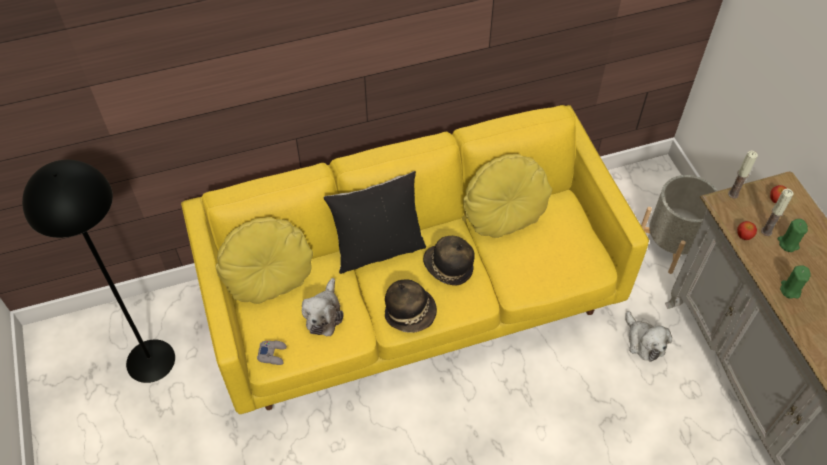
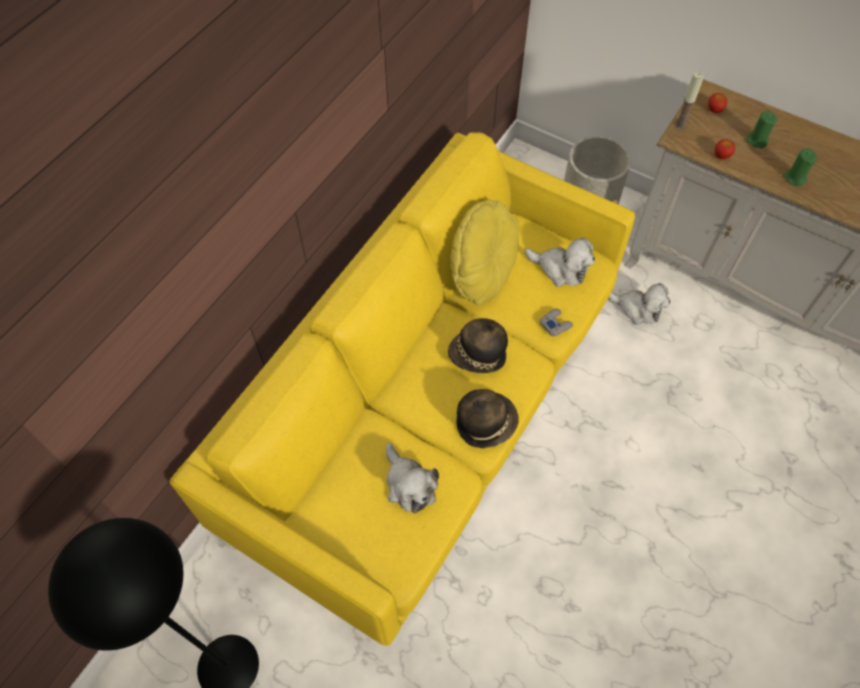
camera: 40 degrees left, 5 degrees up
yellow pillow [216,217,313,304] -> none
grey game controller [257,341,287,365] -> grey game controller moved to [540,308,573,336]
black pillow [324,171,426,274] -> none
candle [761,189,794,236] -> none
none -> plush toy [525,238,595,287]

